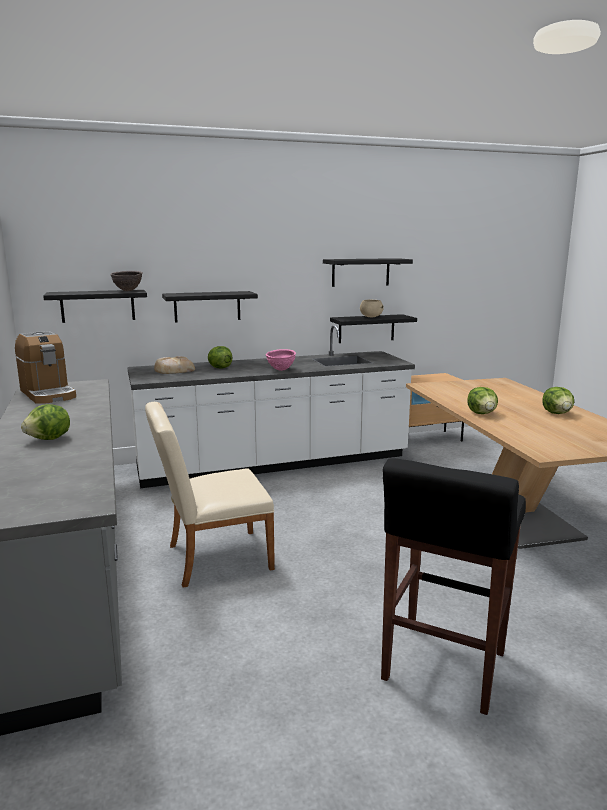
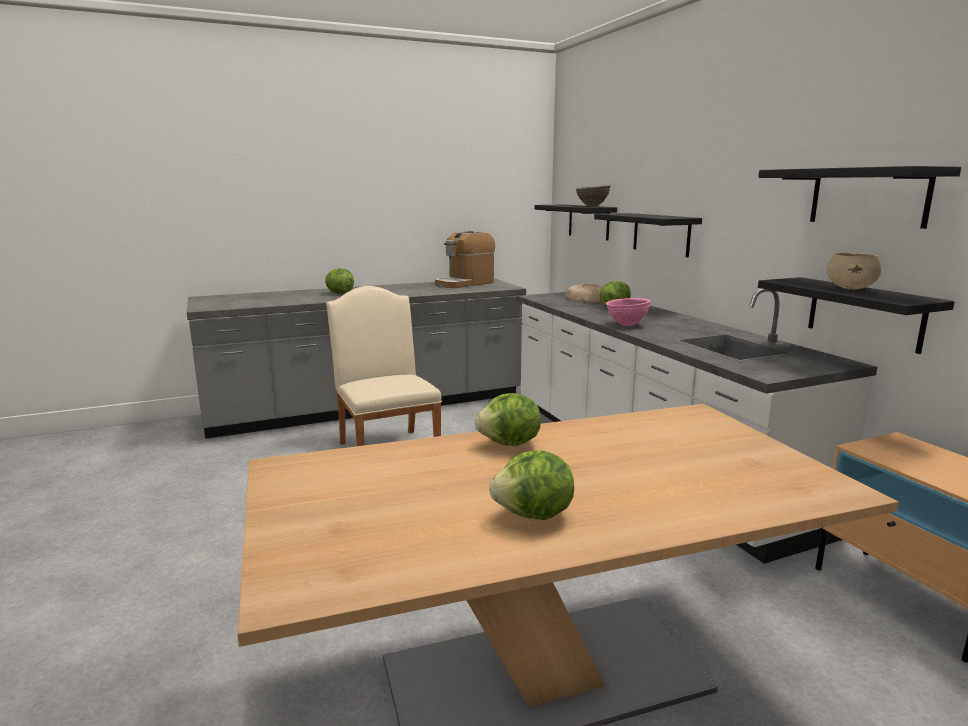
camera: 85 degrees right, 0 degrees up
black stool [381,458,526,715] -> none

